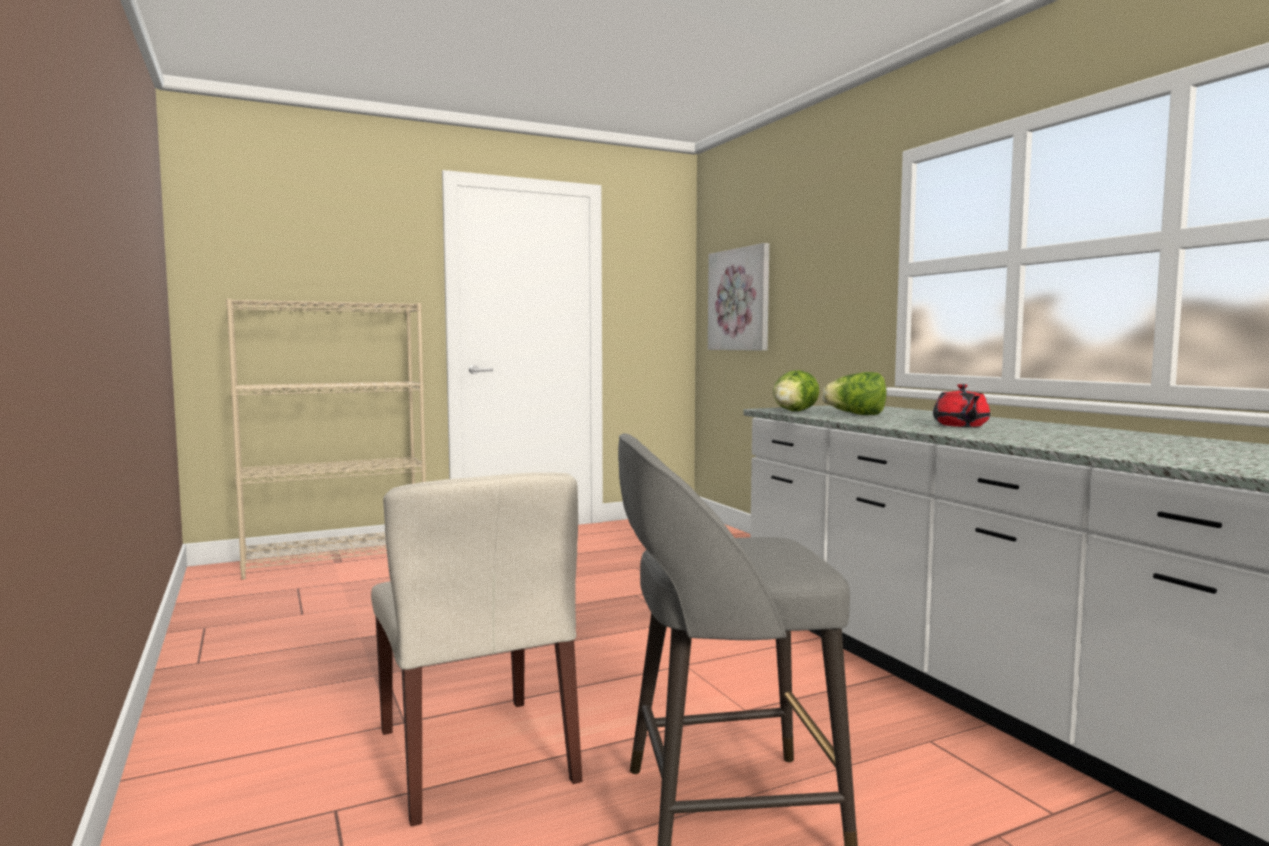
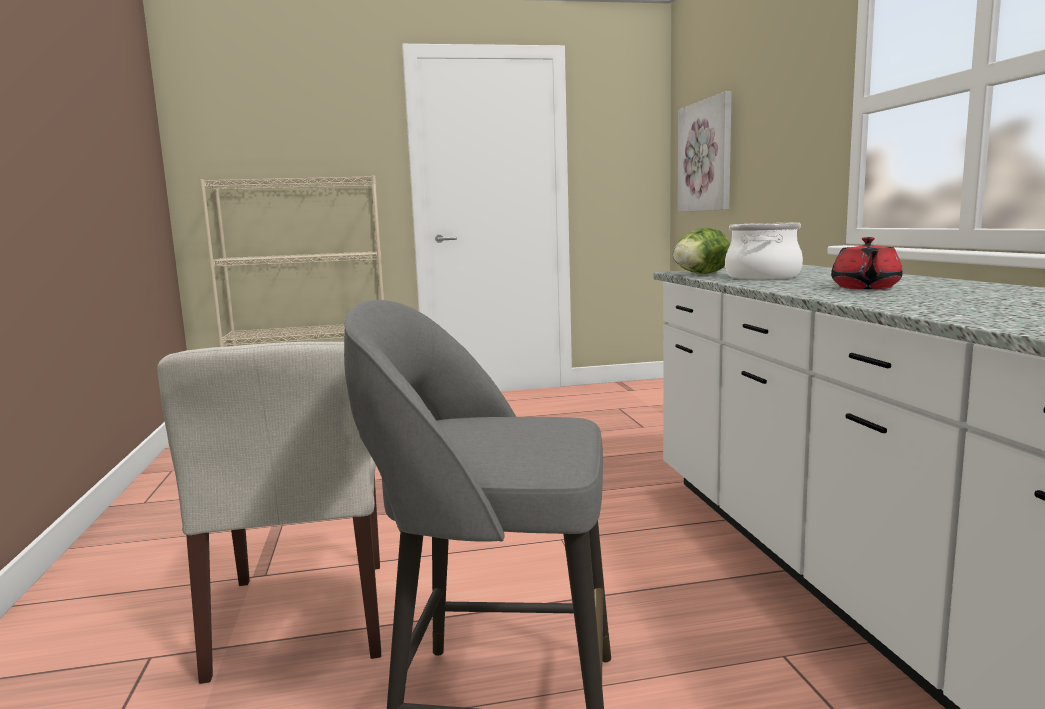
camera: 15 degrees right, 5 degrees up
lettuce [822,372,886,415] -> cooking pot [725,223,803,280]

